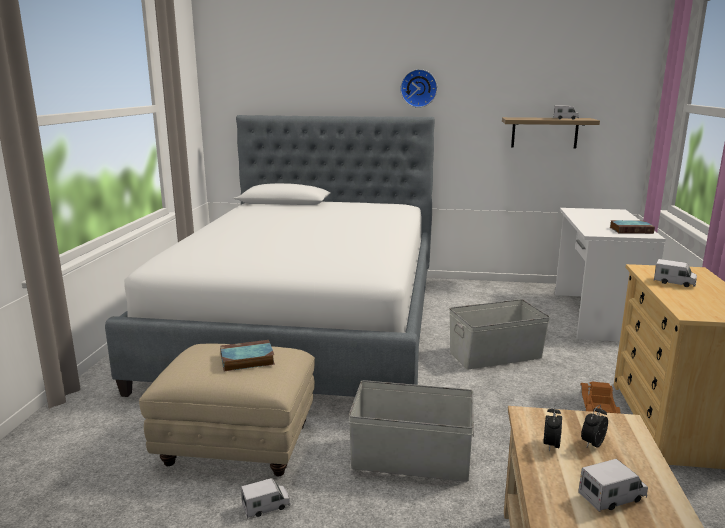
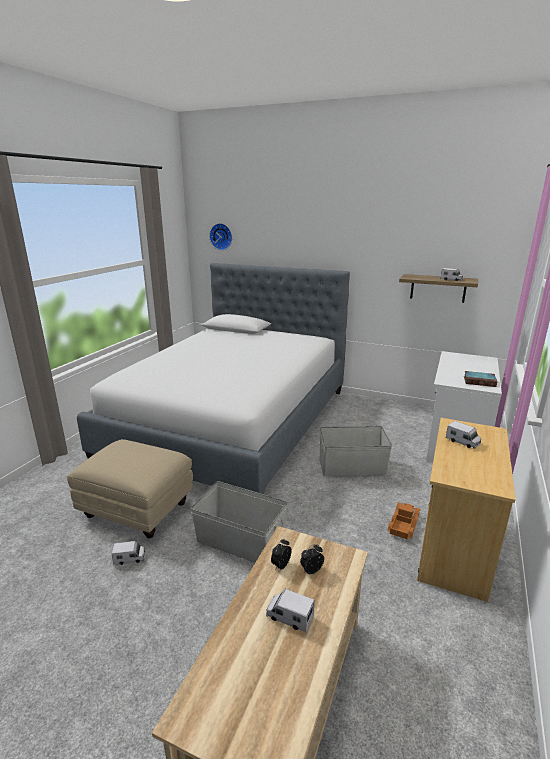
camera: 15 degrees right, 5 degrees up
book [220,340,275,371] -> none
wall clock [400,69,437,108] -> wall clock moved to [209,223,232,250]
toy truck [578,459,648,512] -> toy truck turned 150 degrees counterclockwise [266,589,314,633]

